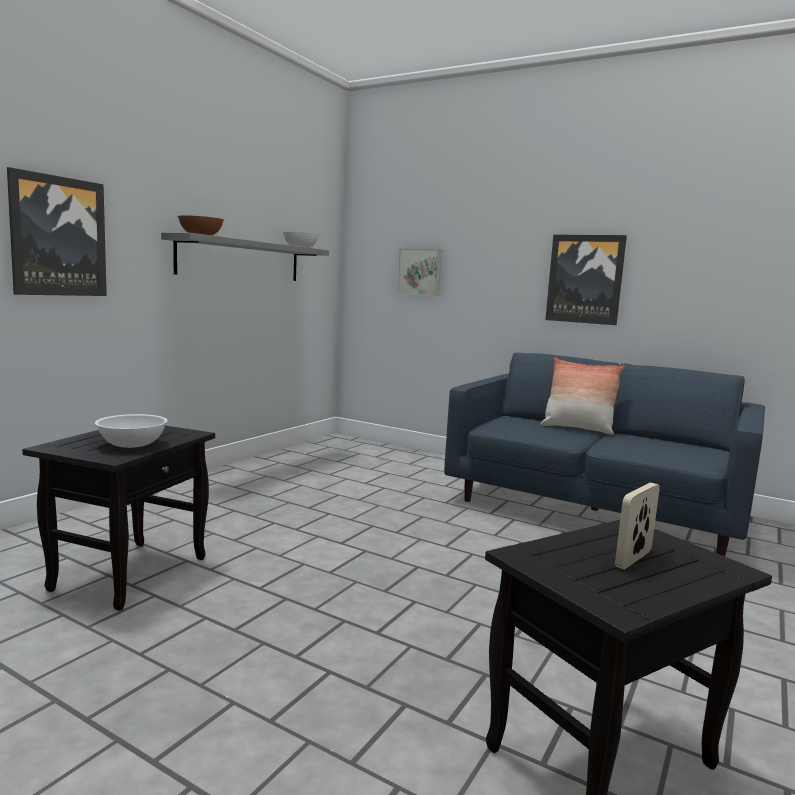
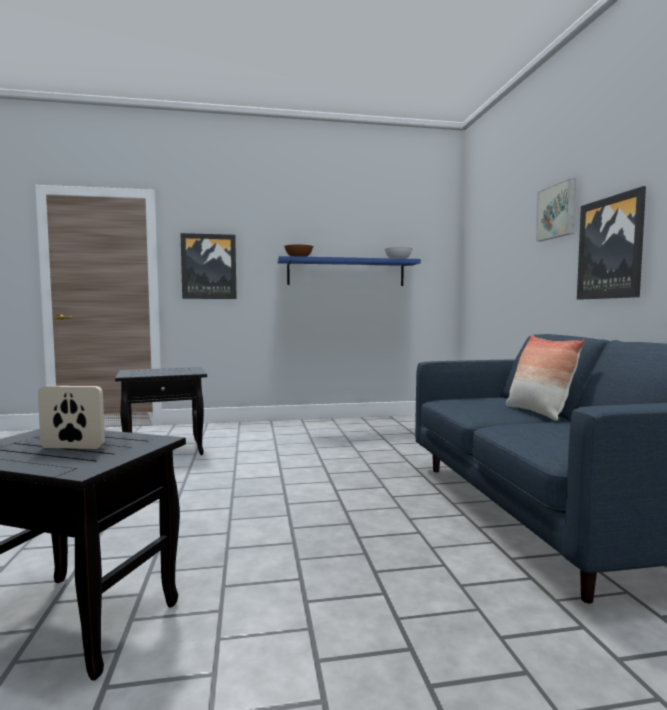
camera: 50 degrees right, 5 degrees down
white bowl [95,414,167,448] -> none
grey shelf [161,232,329,281] -> blue shelf [278,256,421,286]
picture [397,249,442,296] -> picture moved to [536,178,576,241]

